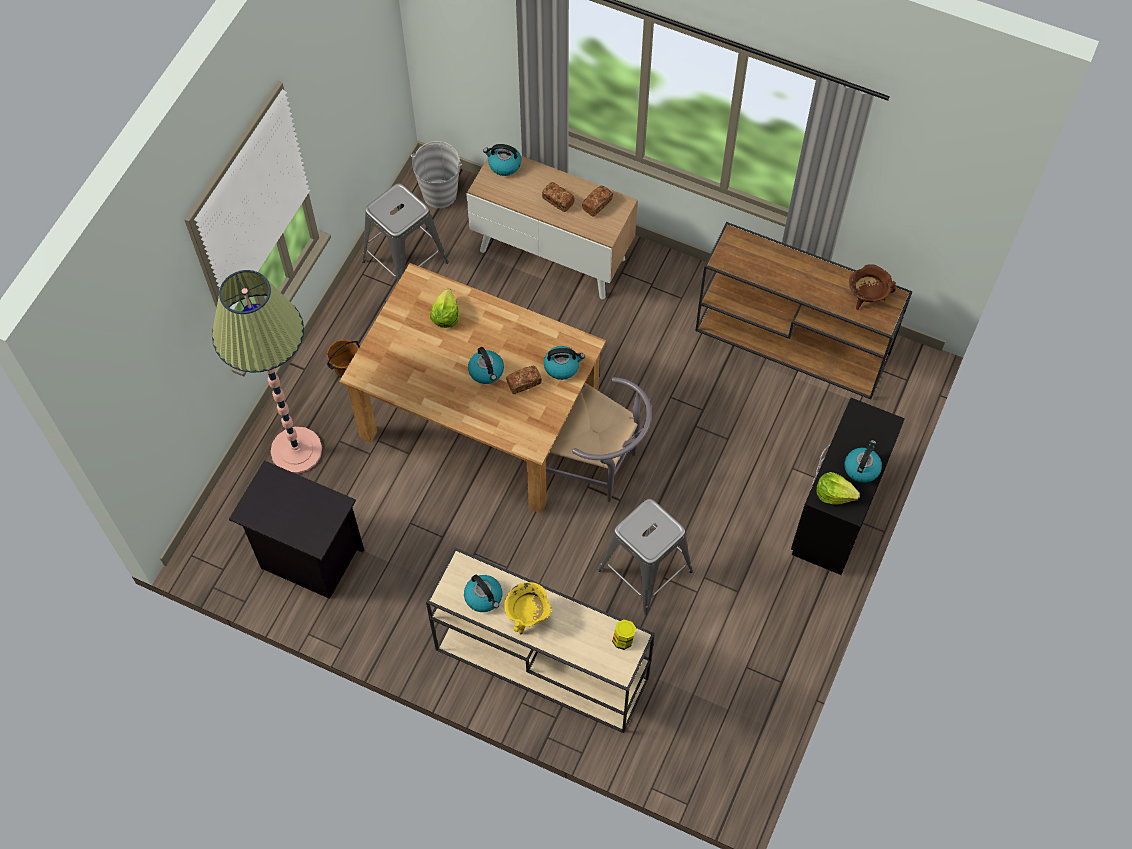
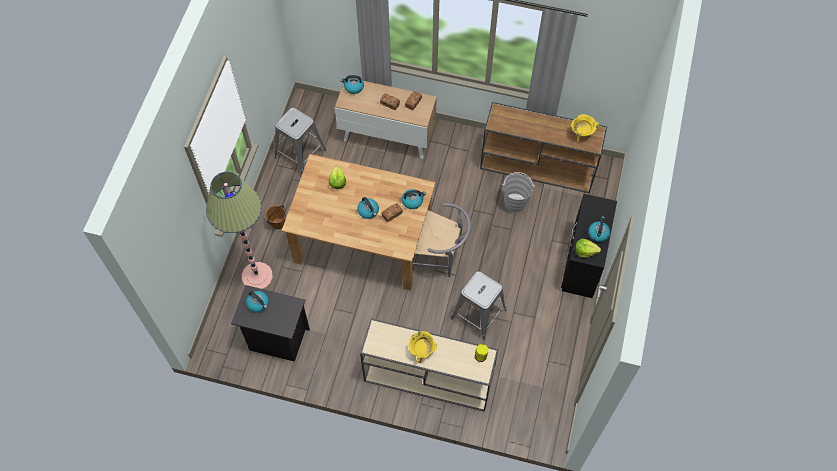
camera: 10 degrees left, 0 degrees up
grey bucket [411,141,462,208] -> grey bucket moved to [502,172,535,213]
kettle [464,575,502,612] -> kettle moved to [246,291,269,312]
brown cooking pot [849,264,896,310] -> yellow cooking pot [571,114,599,142]

